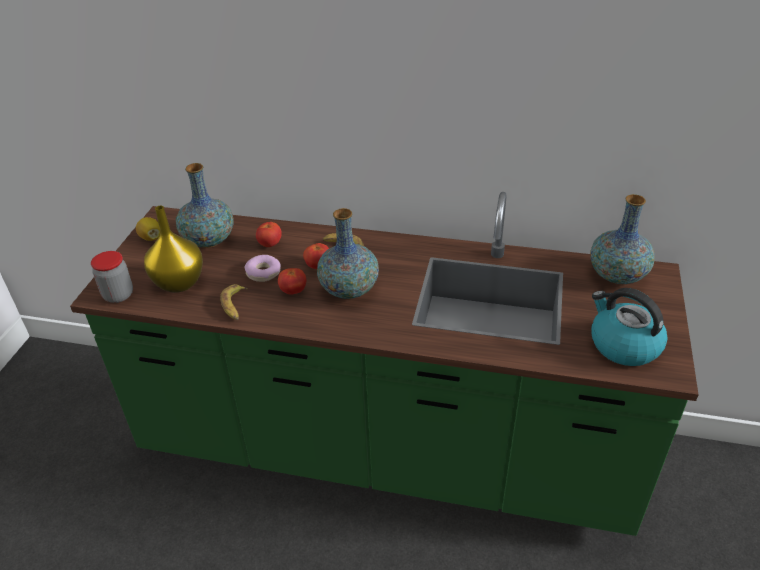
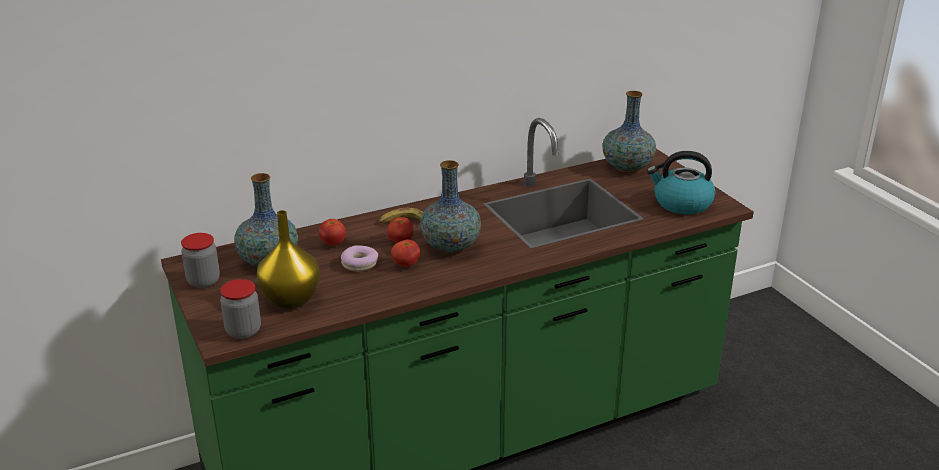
camera: 40 degrees left, 10 degrees down
lemon [136,217,160,241] -> jar [181,233,220,288]
banana [220,284,248,320] -> none

